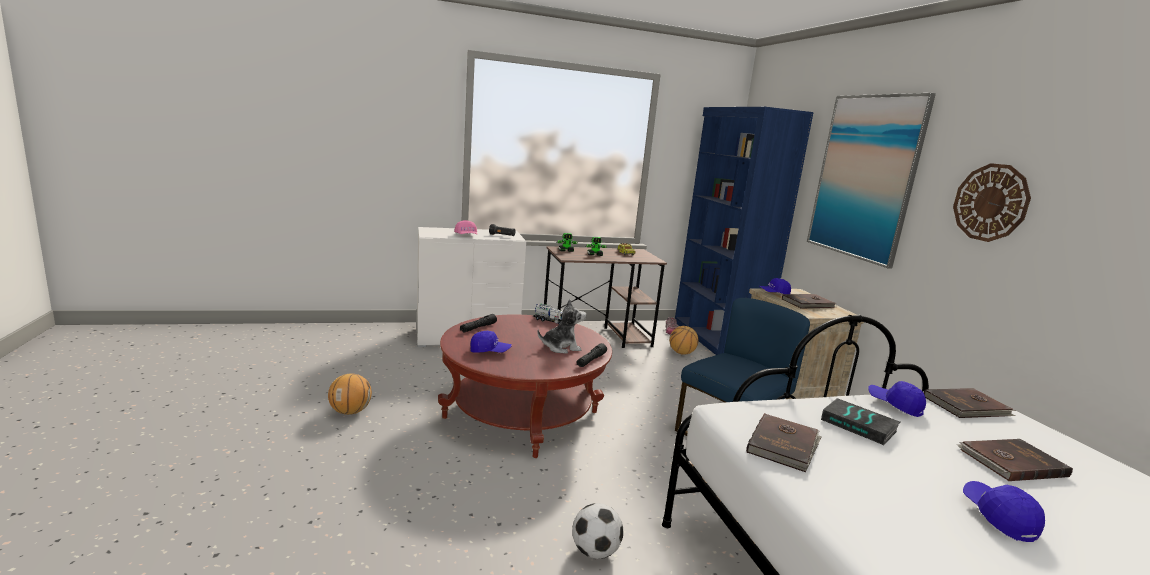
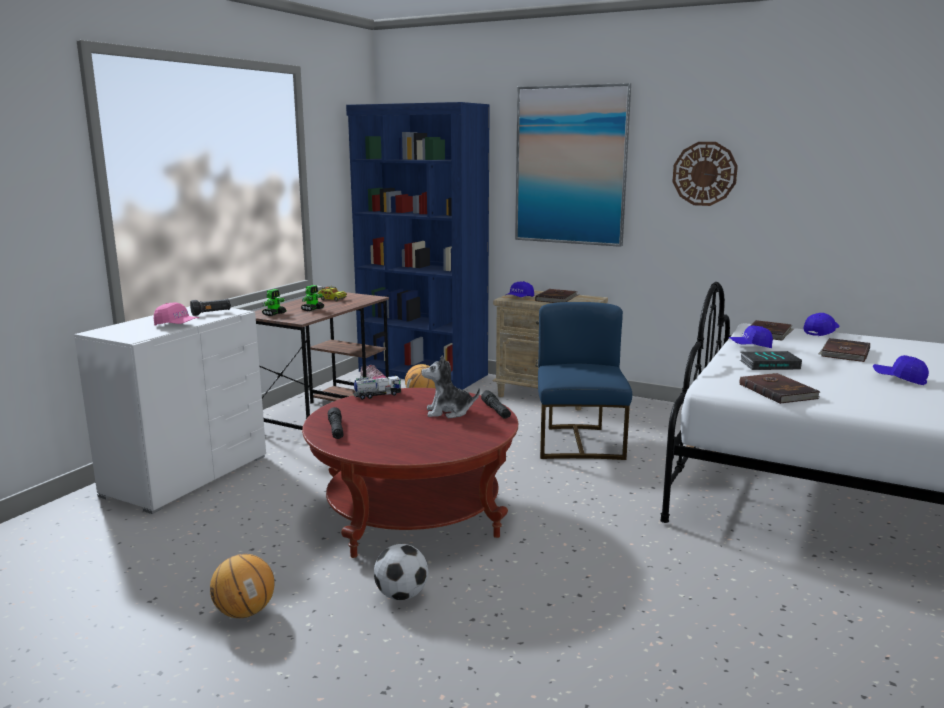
camera: 45 degrees left, 0 degrees up
blue cap [470,331,512,353] -> blue cap moved to [803,313,840,336]
plush toy [537,299,586,354] -> plush toy turned 120 degrees counterclockwise [421,355,480,418]
football [572,503,623,559] -> football moved to [374,544,428,600]

